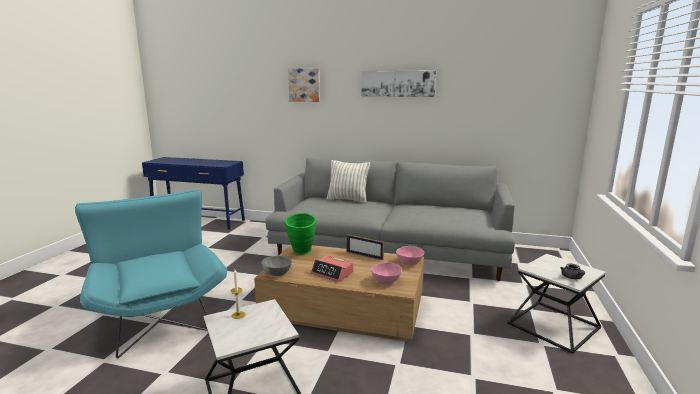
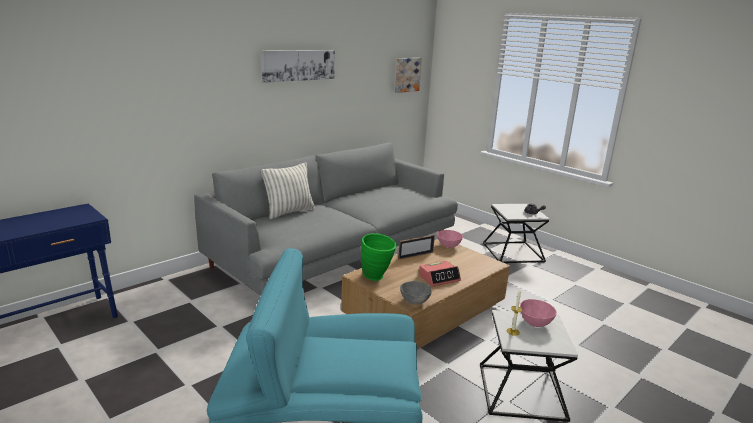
camera: 60 degrees left, 5 degrees up
picture [288,68,320,102] -> picture moved to [395,58,422,93]
pink bowl [371,262,402,284] -> pink bowl moved to [520,299,557,327]

